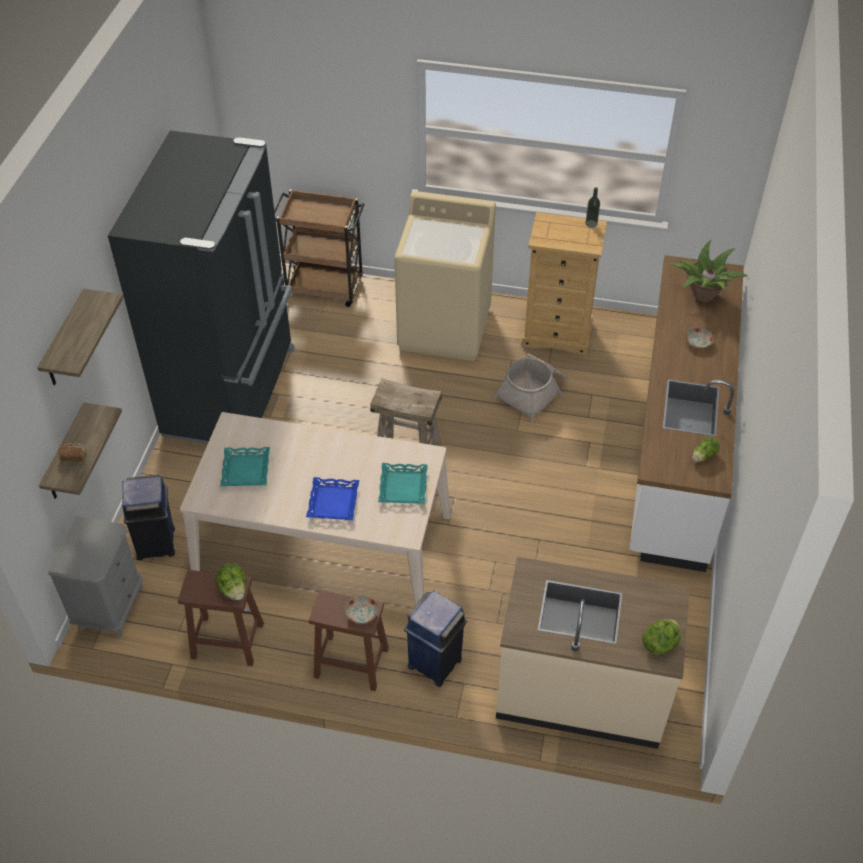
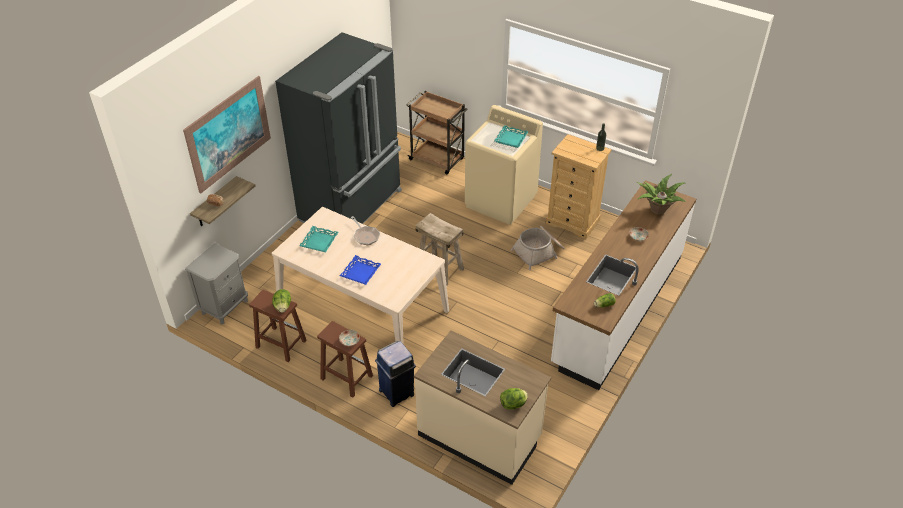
camera: 20 degrees right, 5 degrees down
shelf [37,289,124,385] -> picture [183,76,271,194]
blue trash can [122,475,175,560] -> none
turquoise tray [378,463,428,504] -> turquoise tray moved to [494,125,529,148]
none -> frying pan [351,216,380,245]

